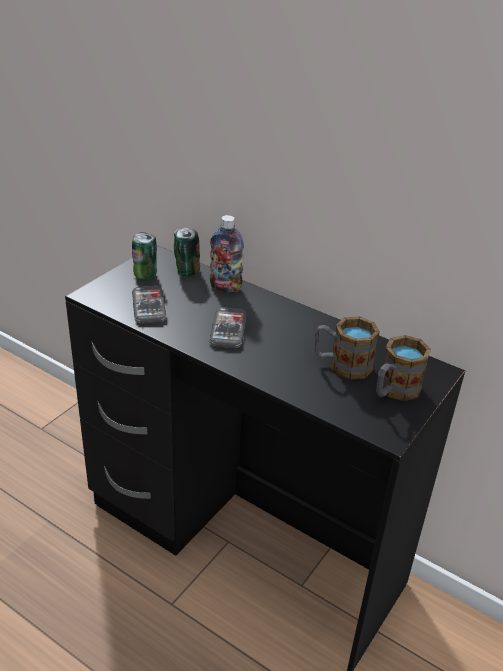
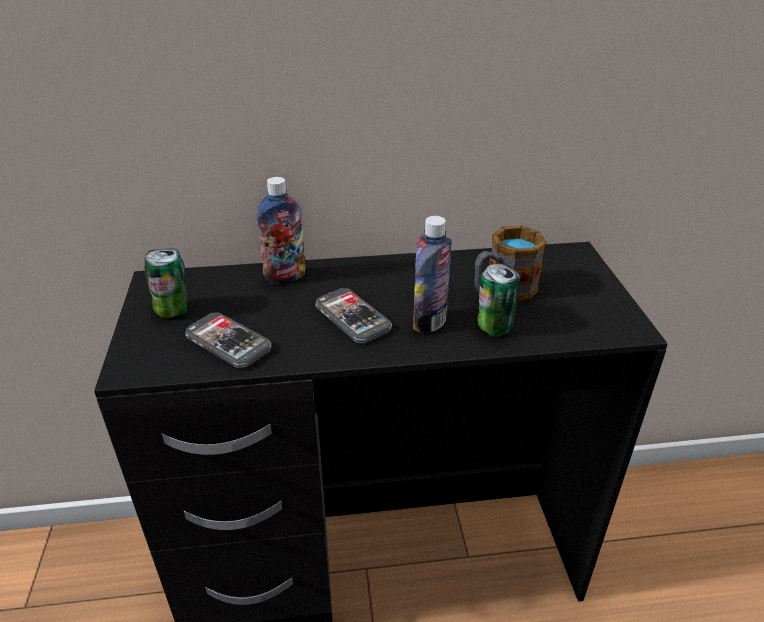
camera: 40 degrees left, 0 degrees up
can [174,228,200,276] -> can moved to [477,263,521,337]
mug [376,335,431,401] -> none
none -> bottle [413,216,452,334]

